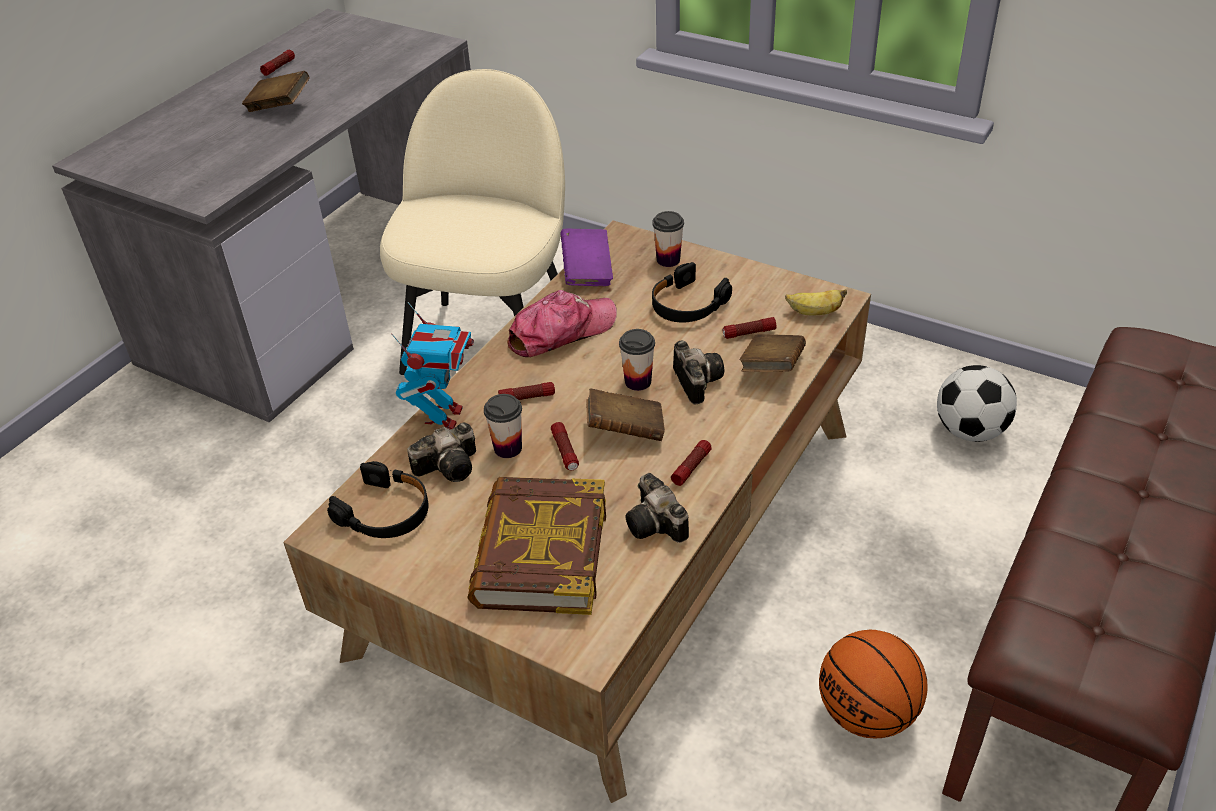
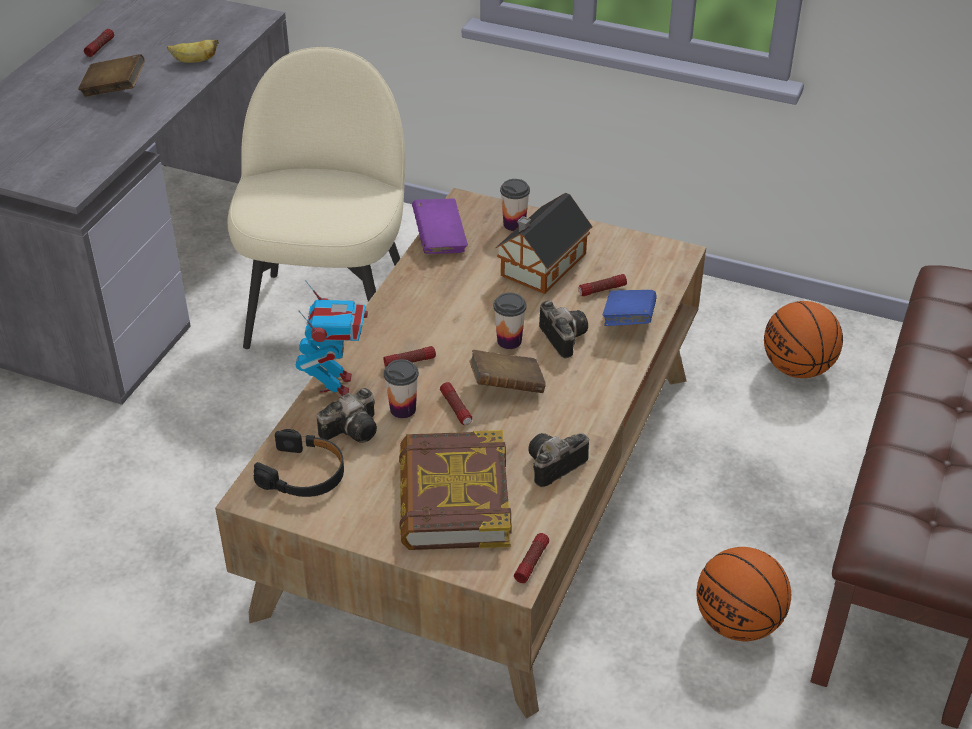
camera: 10 degrees left, 0 degrees up
cap [507,290,617,357] -> none
camera [626,473,689,543] -> camera turned 90 degrees clockwise [528,433,589,487]
black headphones [652,262,732,322] -> toy house [495,193,592,294]
flashlight [671,440,712,486] -> flashlight moved to [514,533,549,583]
brown book [740,334,806,372] -> blue book [603,290,657,326]
banana [785,289,847,315] -> banana moved to [167,39,219,63]
football [937,365,1017,442] -> basketball [764,301,843,378]

